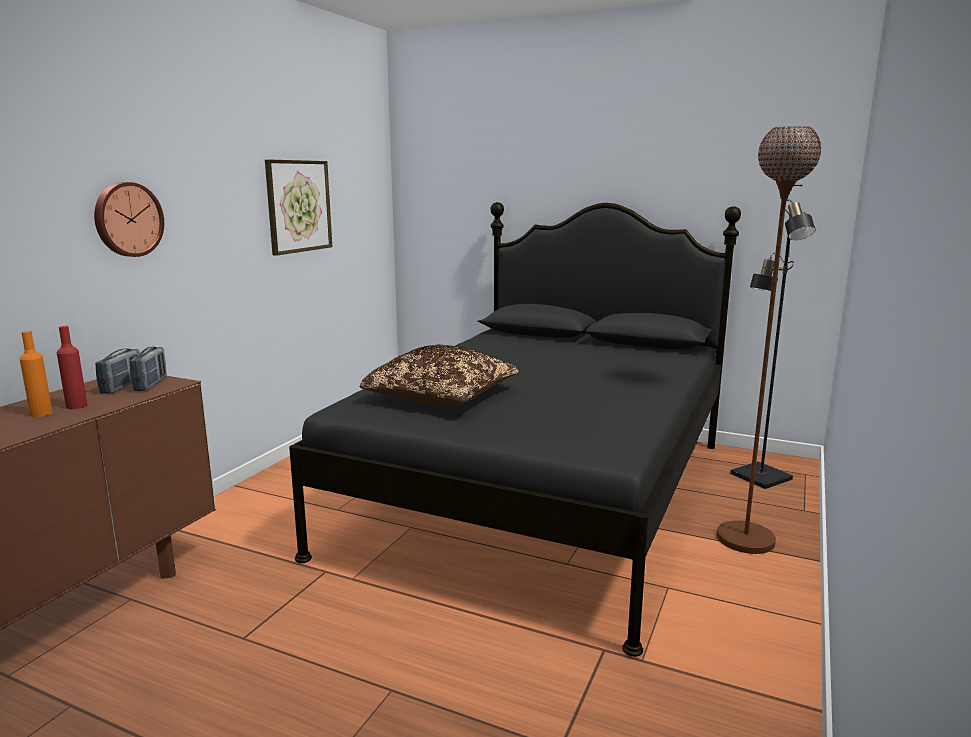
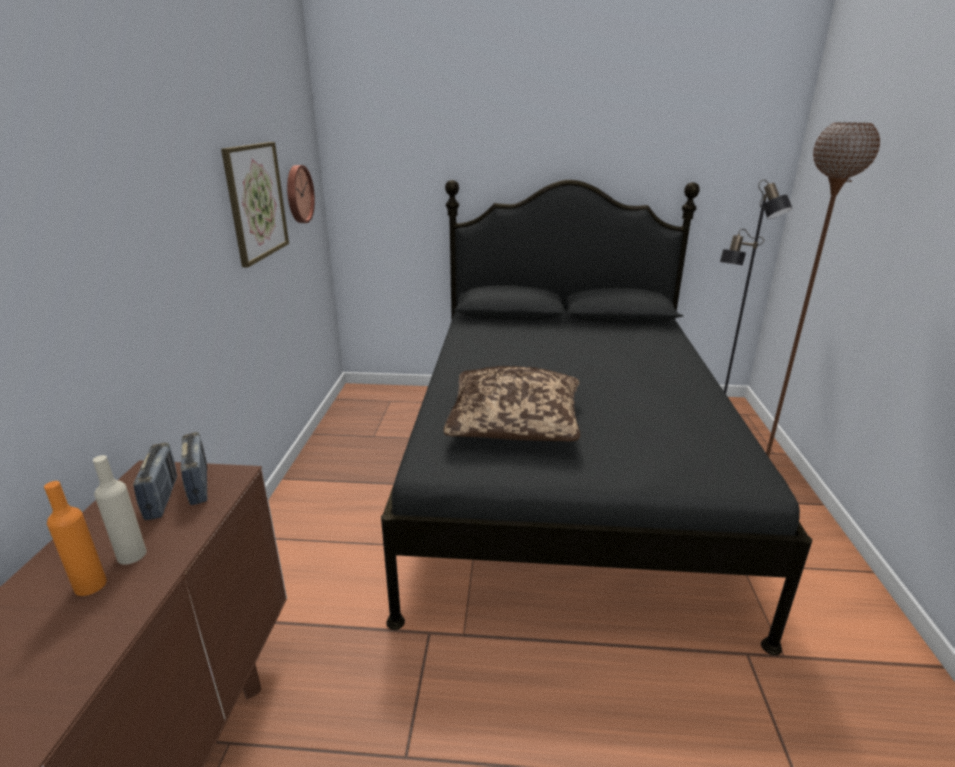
camera: 20 degrees left, 10 degrees up
red bottle [57,326,87,409] -> beige bottle [93,455,147,565]
wall clock [94,182,164,257] -> wall clock moved to [287,165,315,223]

